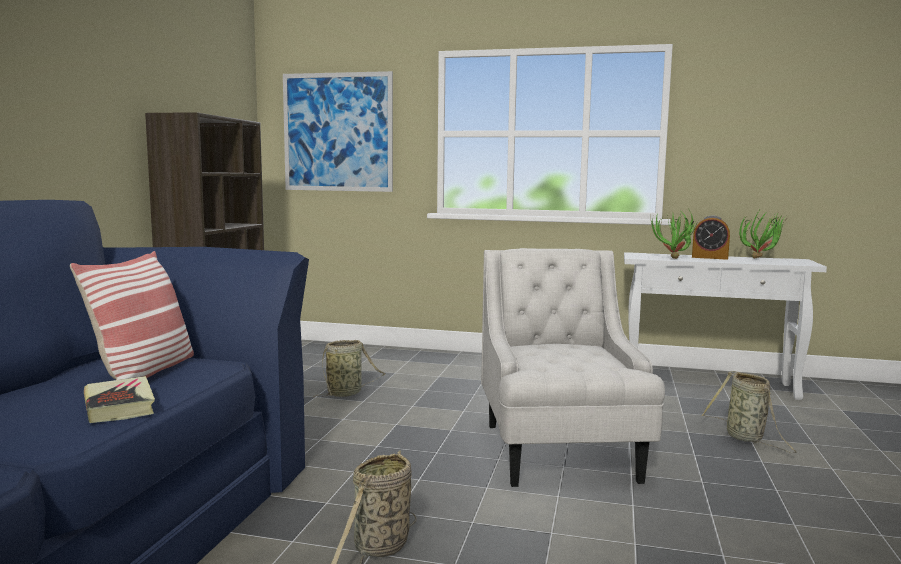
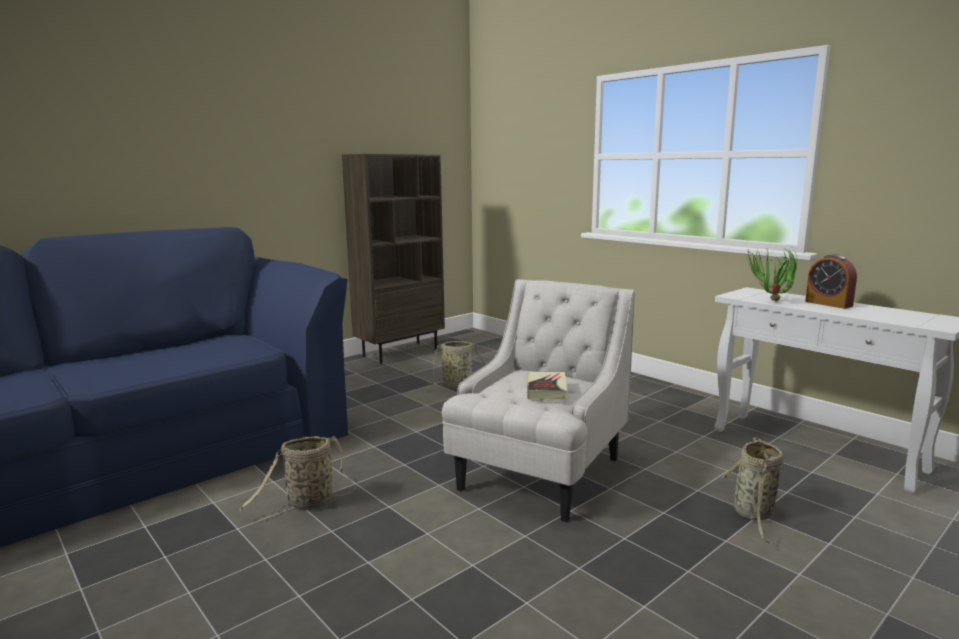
camera: 35 degrees right, 5 degrees up
pillow [70,251,194,380] -> none
book [84,376,155,423] -> book moved to [527,372,567,401]
picture [283,71,393,192] -> none
potted plant [739,208,786,259] -> none

